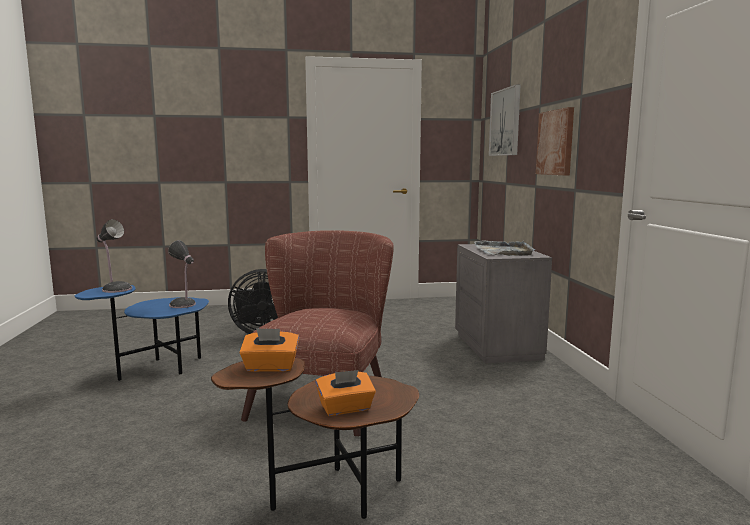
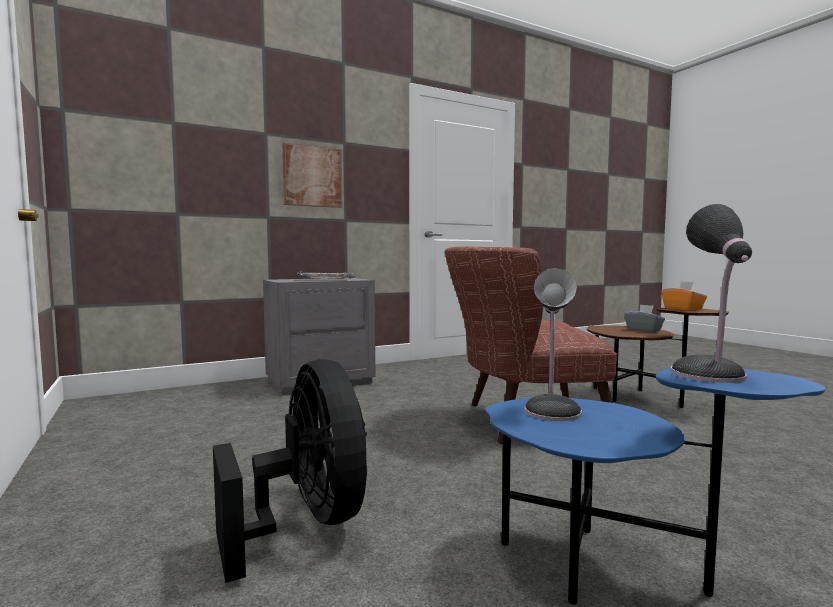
camera: 110 degrees left, 5 degrees down
orange tissue box [316,370,376,416] -> grey tissue box [625,305,665,332]
picture [489,85,521,156] -> none

